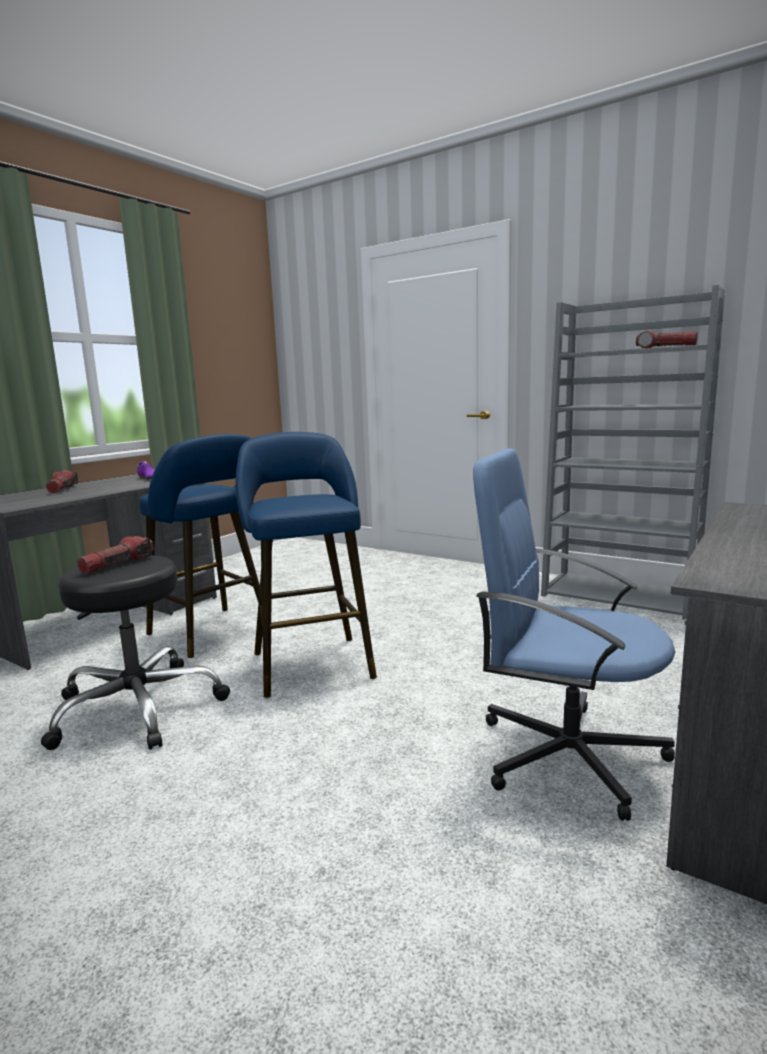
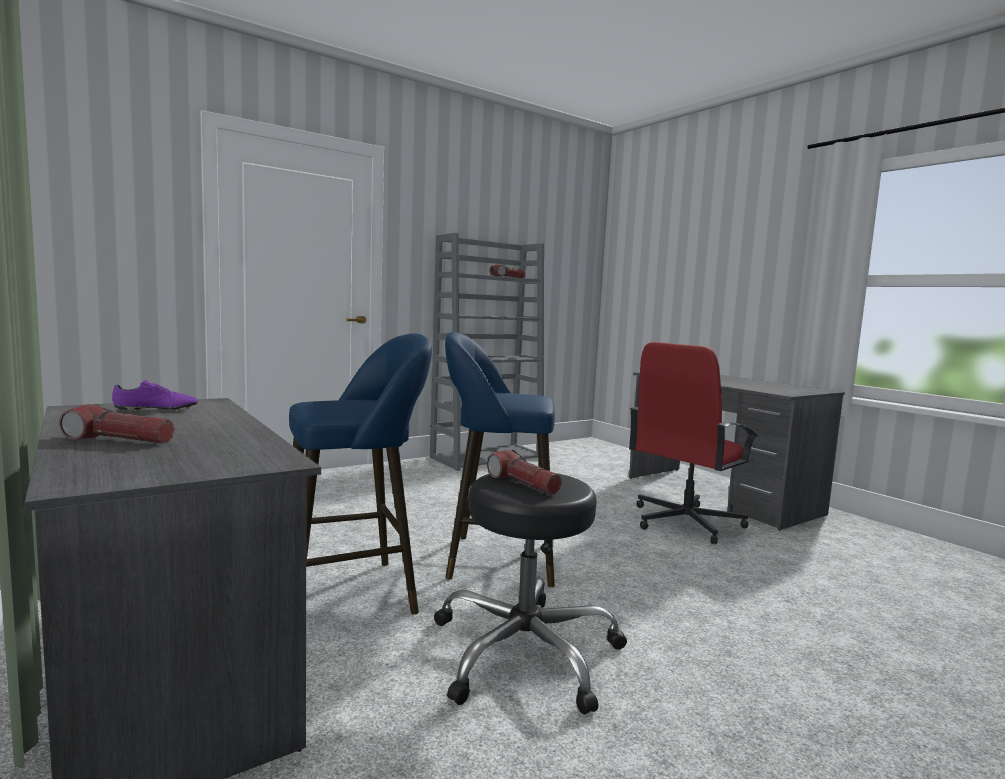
camera: 70 degrees left, 5 degrees down
blue office chair [473,448,675,821] -> red office chair [629,342,757,544]

